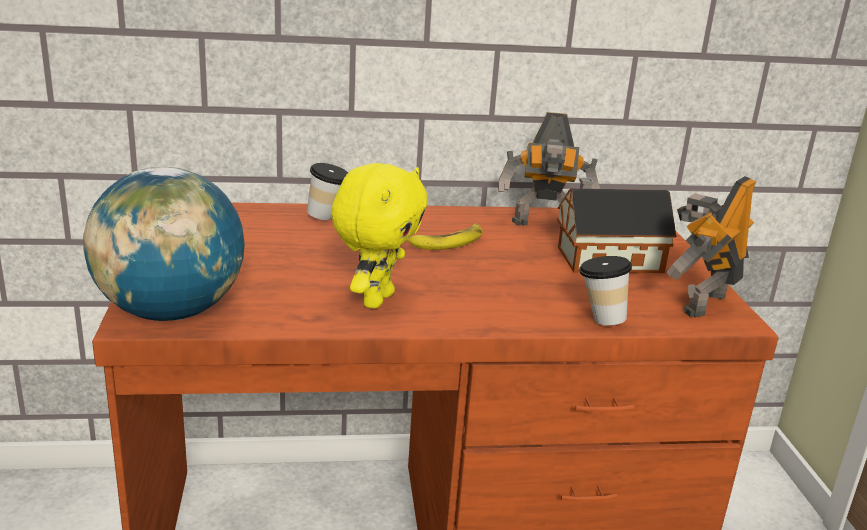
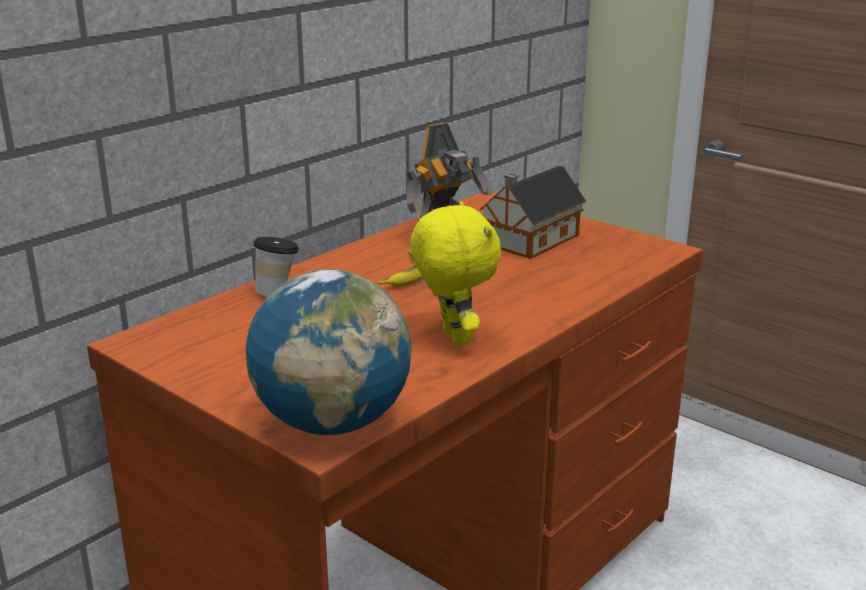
camera: 40 degrees left, 0 degrees up
cup [579,256,632,326] -> none
toy robot [666,176,756,317] -> none

